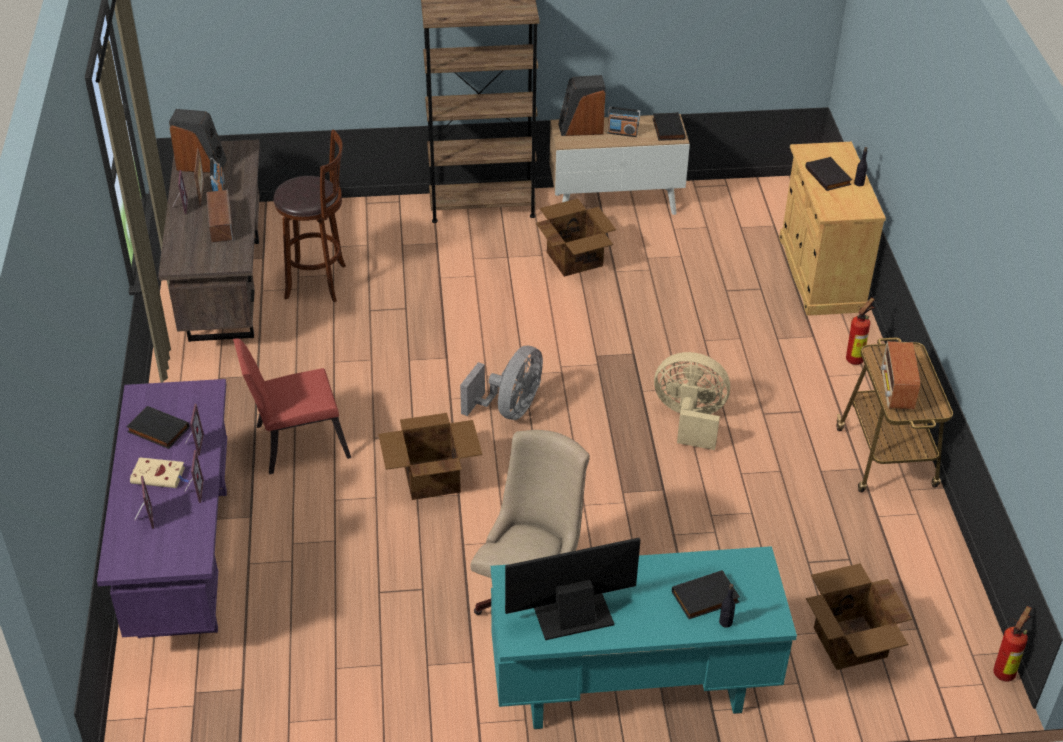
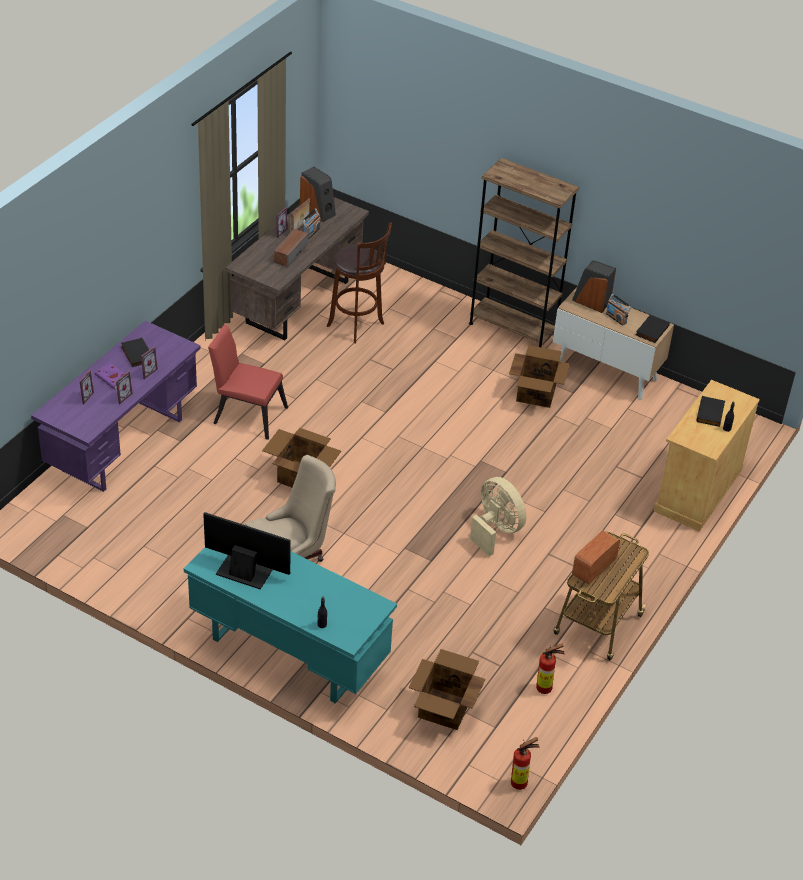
camera: 35 degrees right, 0 degrees up
beige book [130,457,189,488] -> purple book [95,363,125,390]
grey fan [460,346,543,420] -> none
black book [672,570,740,619] -> none
fire extinguisher [846,297,875,365] -> fire extinguisher moved to [536,644,564,694]

